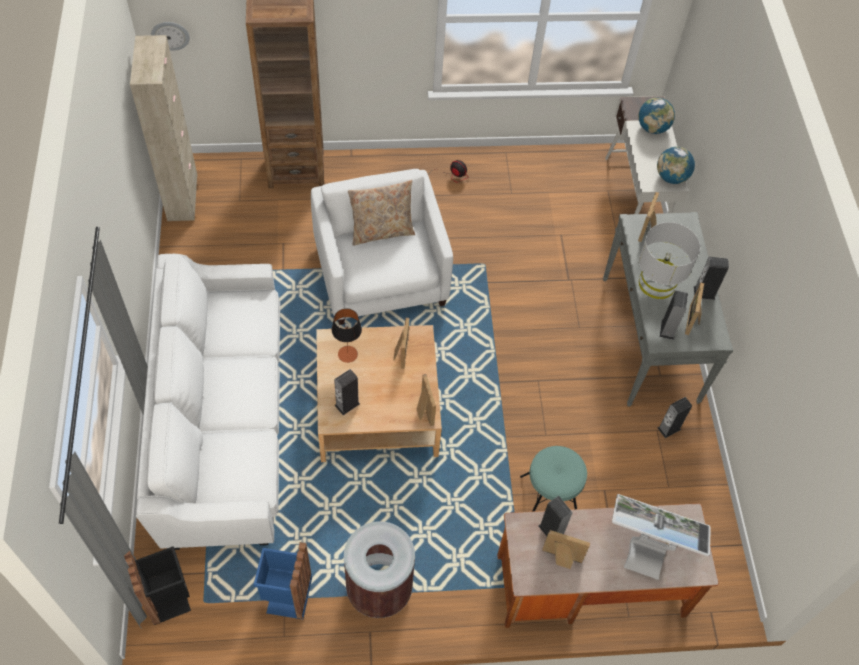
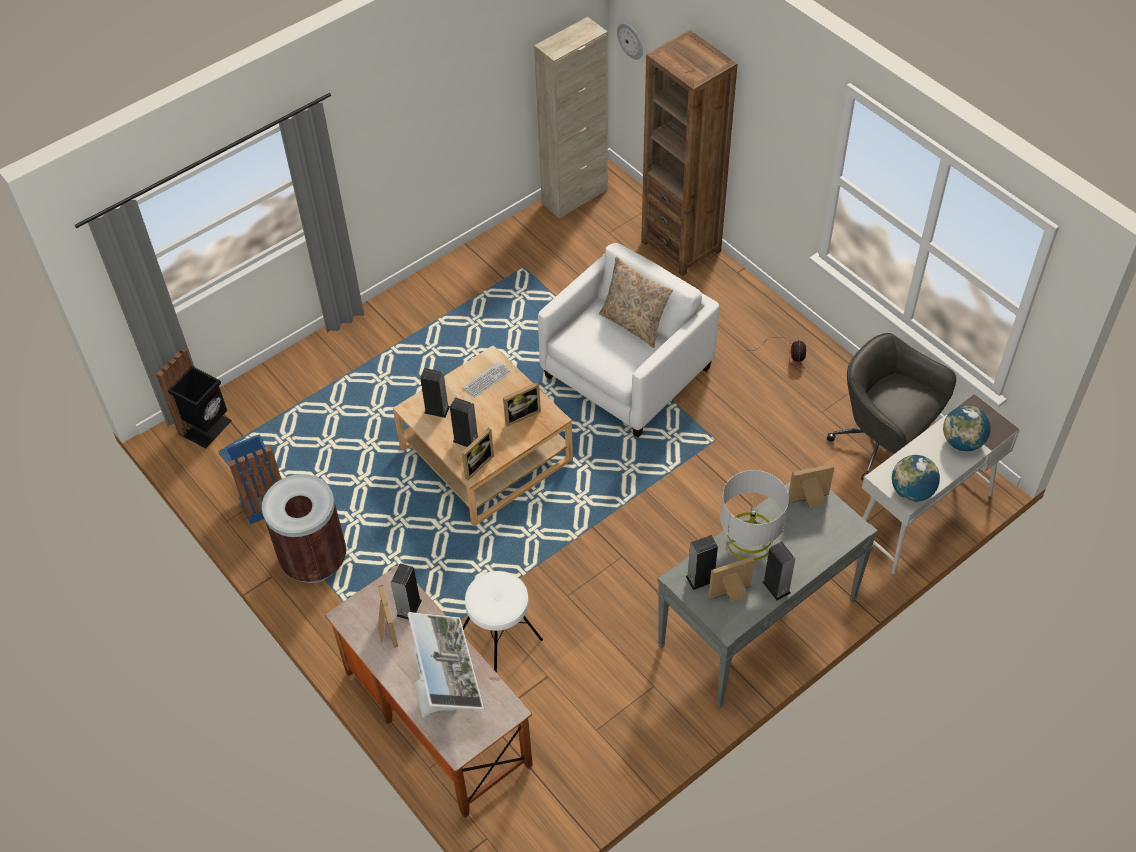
camera: 60 degrees right, 5 degrees down
white sofa [136,254,280,550] -> none
table lamp [332,308,362,363] -> keyboard [463,361,511,398]
turquoise stool [520,446,587,512] -> white stool [463,571,543,672]
speaker [658,397,692,438] -> speaker moved to [450,397,478,447]
none -> grey office chair [827,333,956,480]

